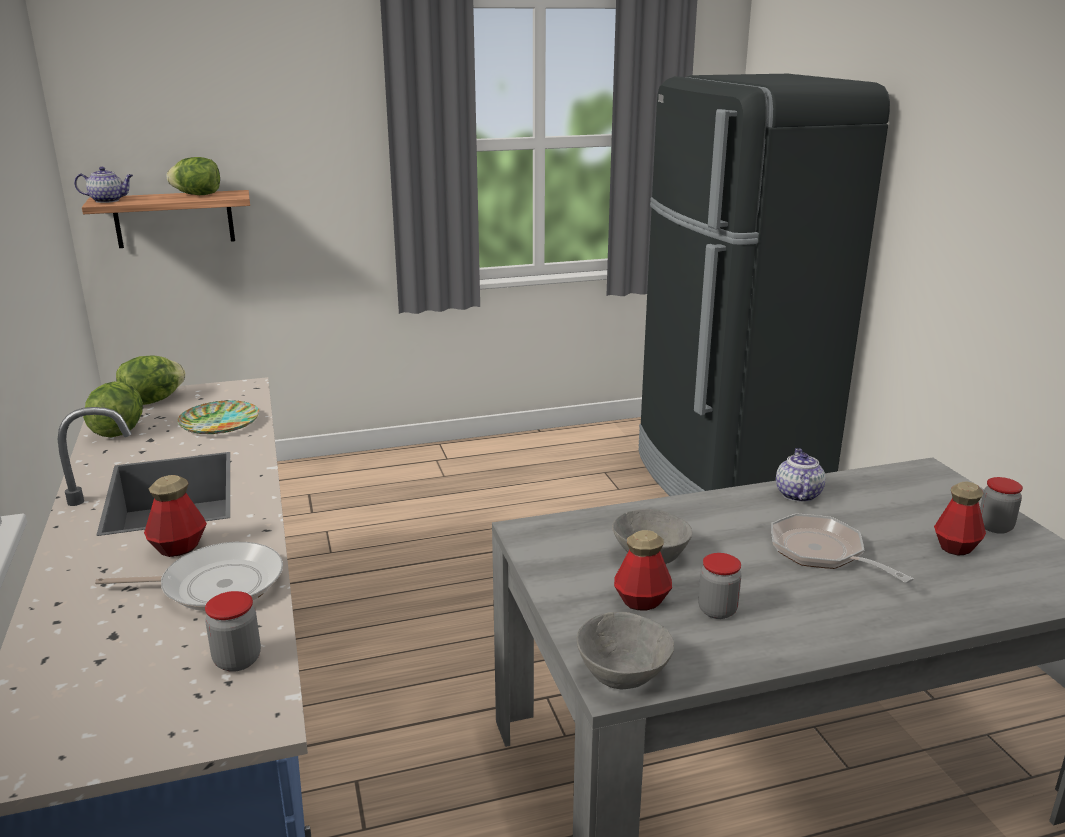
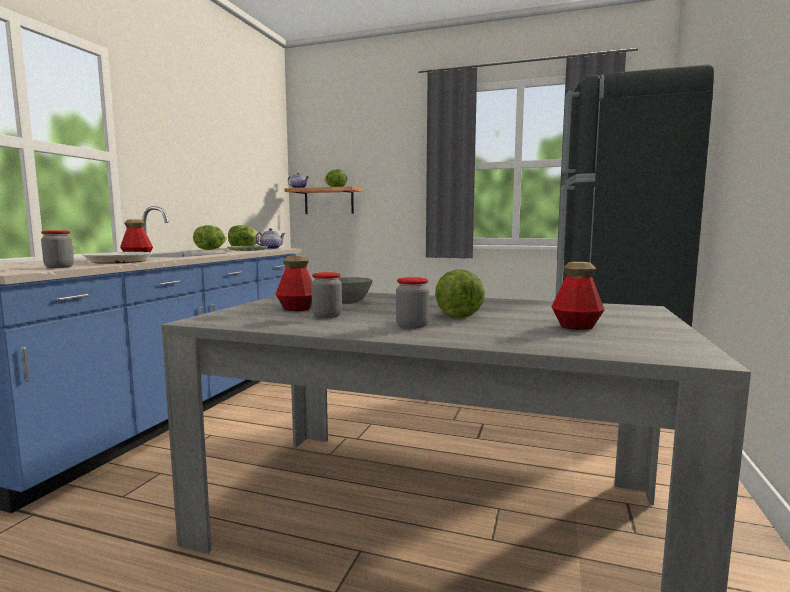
camera: 35 degrees right, 15 degrees down
grey bowl [576,612,674,689] -> none
frying pan [771,513,914,583] -> lettuce [435,269,485,318]
teapot [776,448,826,502] -> teapot moved to [255,228,285,249]
jar [980,477,1023,534] -> jar moved to [396,277,429,329]

